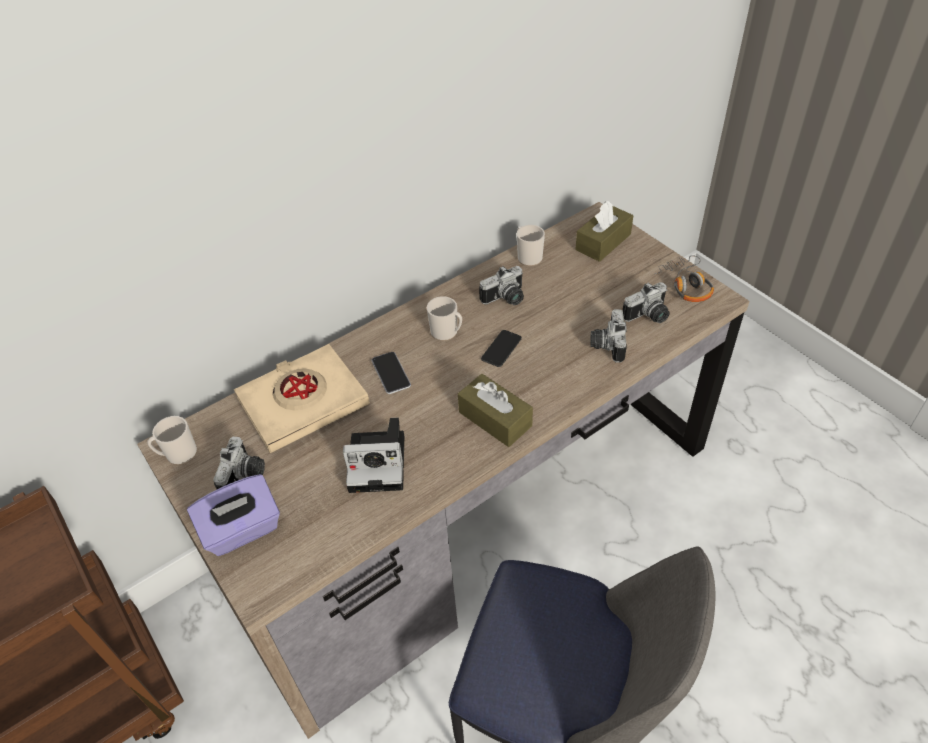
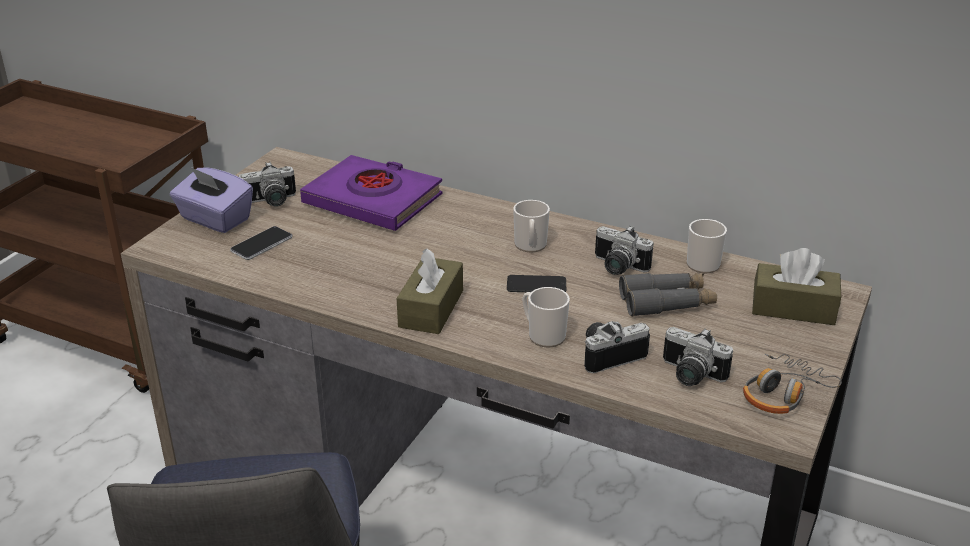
camera: 60 degrees right, 15 degrees down
mug [147,416,197,465] -> mug moved to [523,287,570,347]
beige book [234,344,370,453] -> purple book [300,155,442,231]
camera [343,418,404,493] -> none
phone [371,352,411,394] -> phone moved to [230,226,293,260]
none -> grey binoculars [619,273,717,317]

